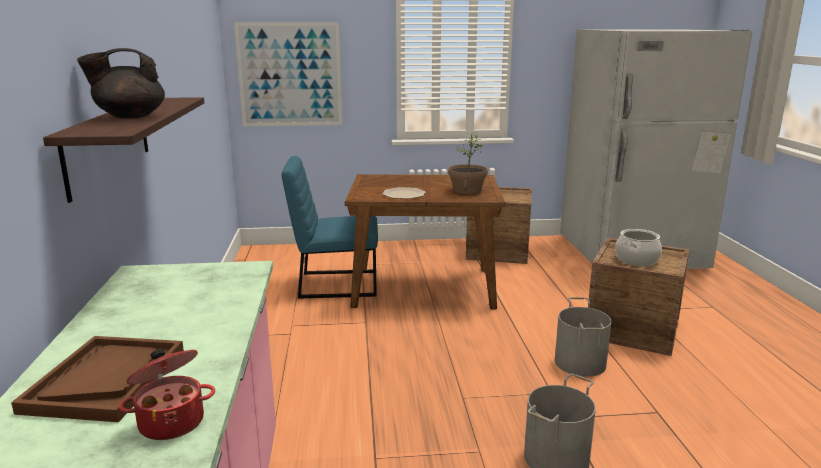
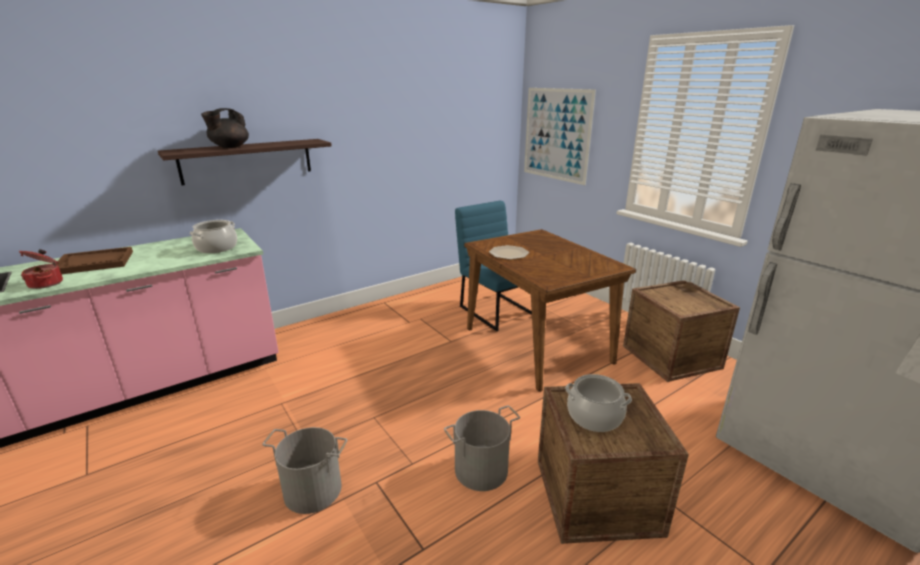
camera: 60 degrees right, 5 degrees up
black teapot [77,48,165,119] -> black teapot turned 90 degrees counterclockwise [201,108,249,148]
potted plant [448,132,488,194] -> none
none -> cooking pot [190,220,237,253]

